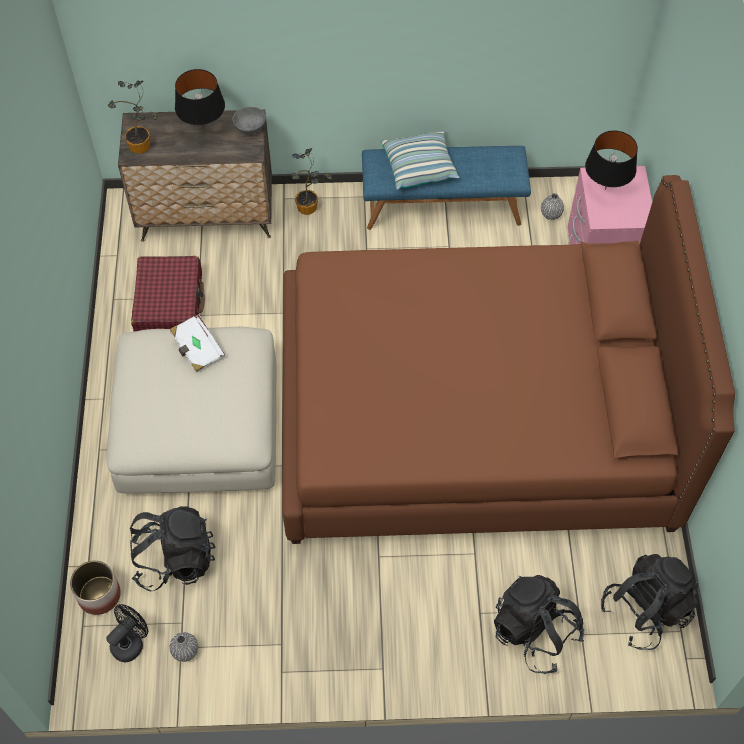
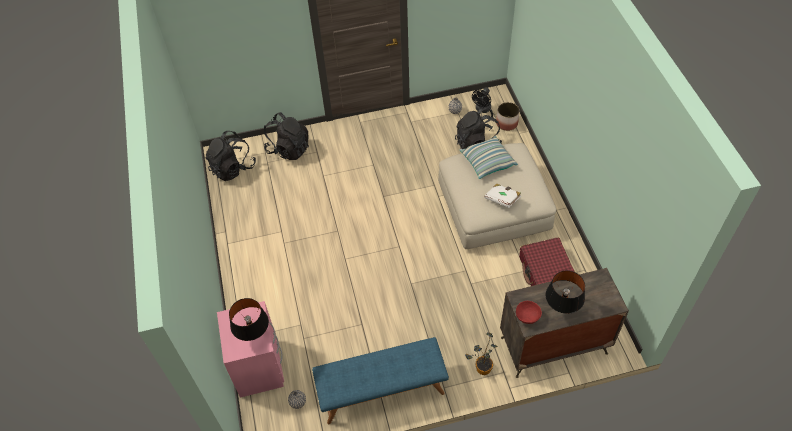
camera: 170 degrees right, 5 degrees down
potted plant [108,80,159,154] -> none
grey bowl [233,107,266,134] -> red bowl [516,301,542,324]
brown bed [282,175,735,544] -> none
pillow [381,130,460,190] -> pillow moved to [460,136,518,179]

